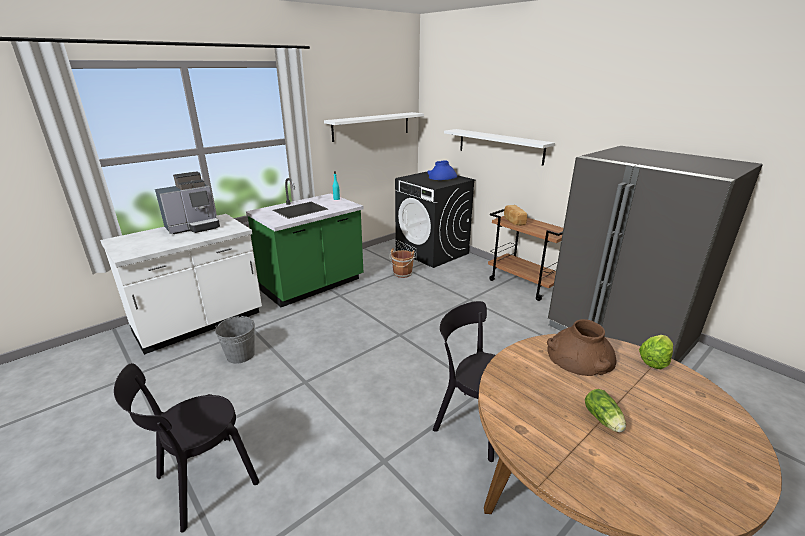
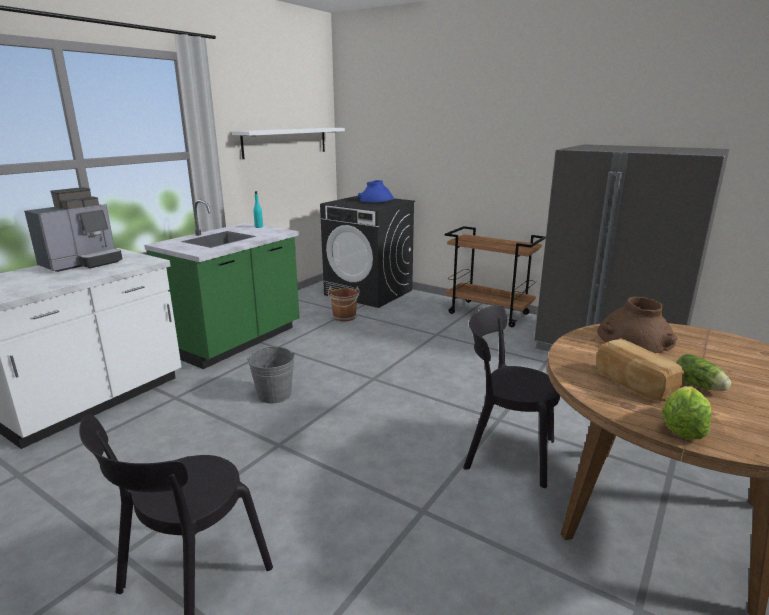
camera: 15 degrees left, 5 degrees down
grey bucket [215,316,255,364] -> grey bucket moved to [247,347,295,403]
white shelf [444,129,555,166] -> none
bread [504,205,527,226] -> bread moved to [596,338,684,401]
lettuce [639,335,673,369] -> lettuce moved to [662,386,712,439]

